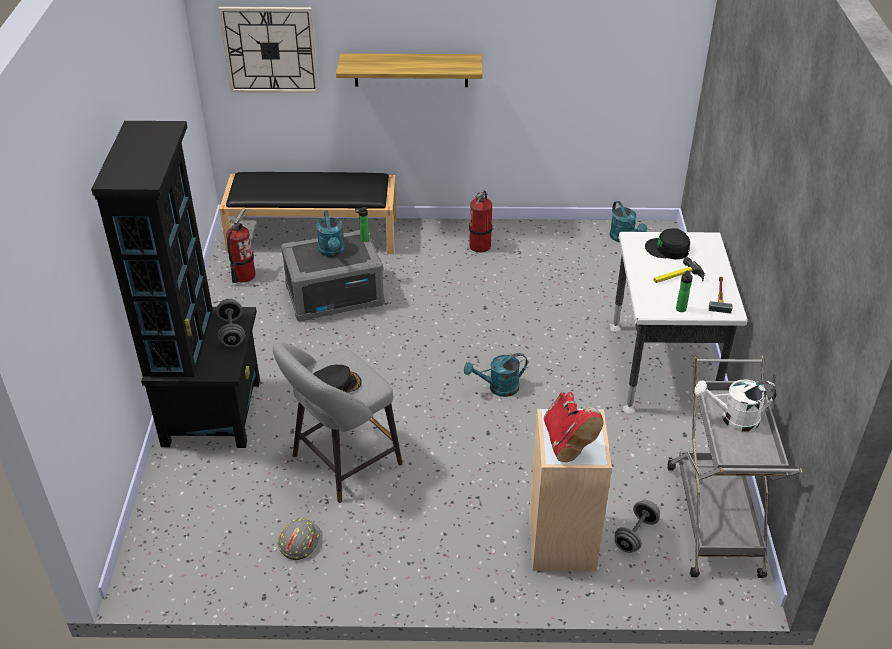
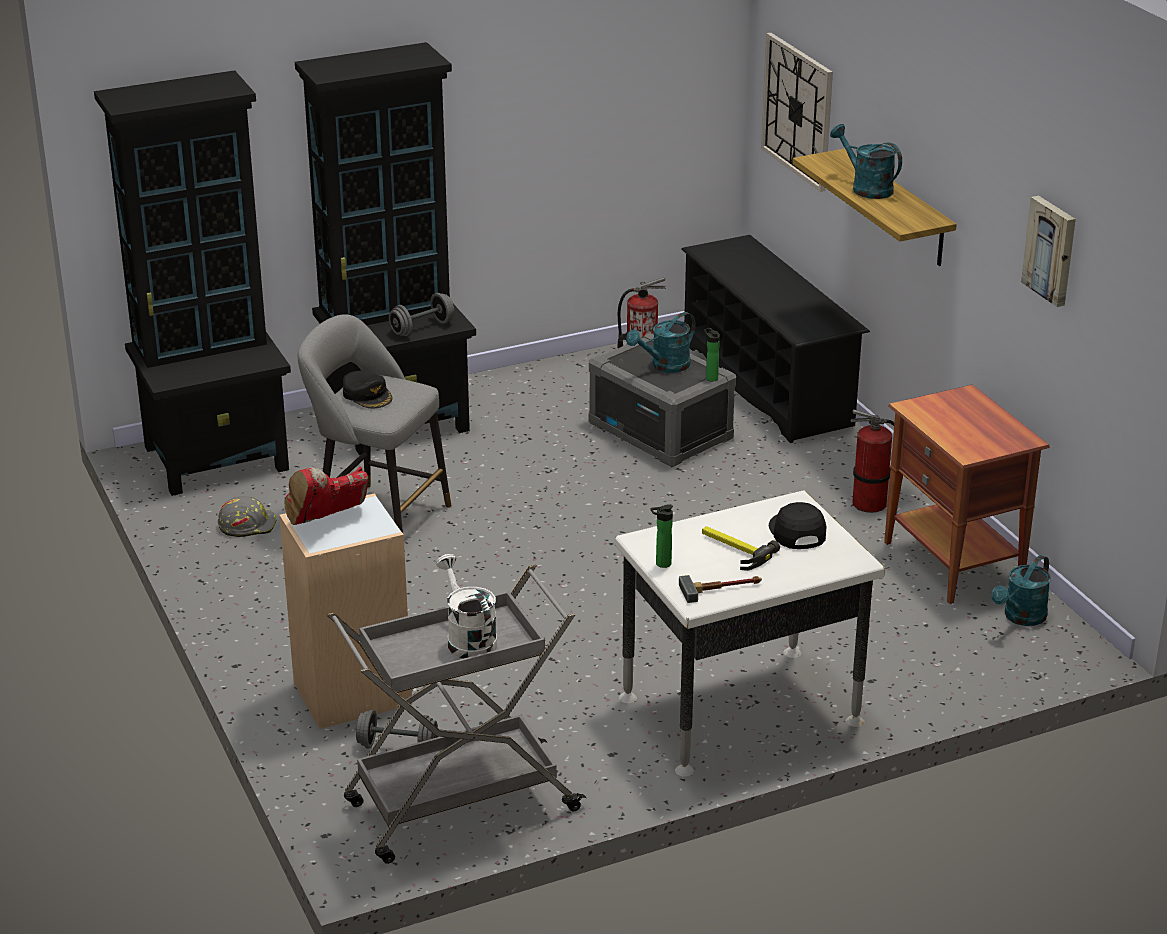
camera: 65 degrees right, 10 degrees down
black bench [219,172,397,254] -> black shoe rack [681,235,870,443]
turquoise watering can [464,353,527,397] -> turquoise watering can moved to [830,124,902,199]
none -> black cabinet [94,70,291,496]
none -> nightstand [884,385,1050,604]
none -> picture [1021,196,1076,307]

